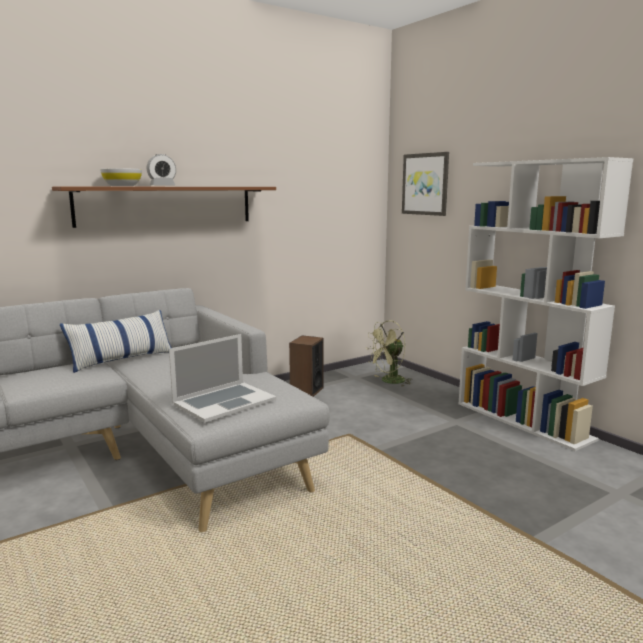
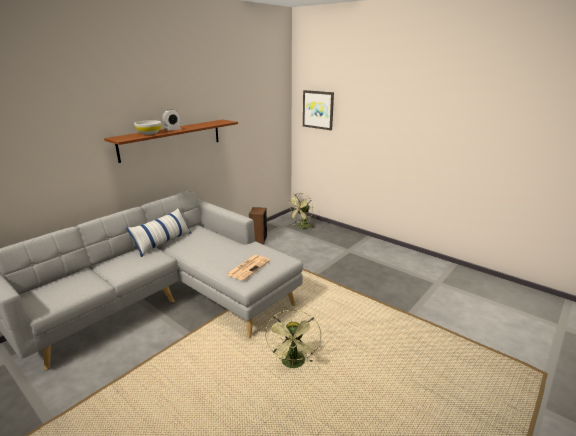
camera: 15 degrees left, 10 degrees up
laptop [169,334,277,423] -> newspaper [226,255,270,281]
white bookcase [458,157,633,451] -> none
none -> green fan [265,309,321,368]

